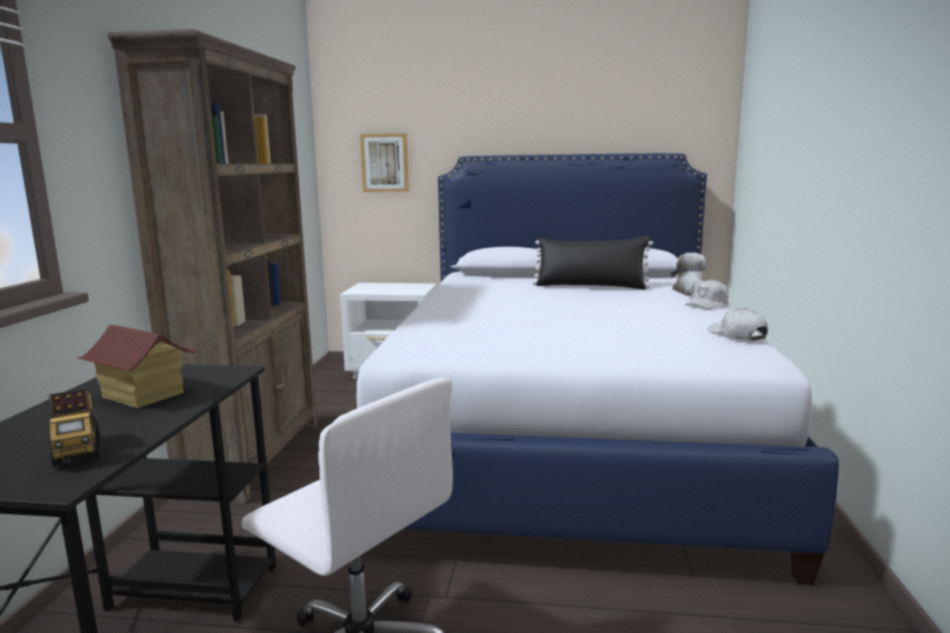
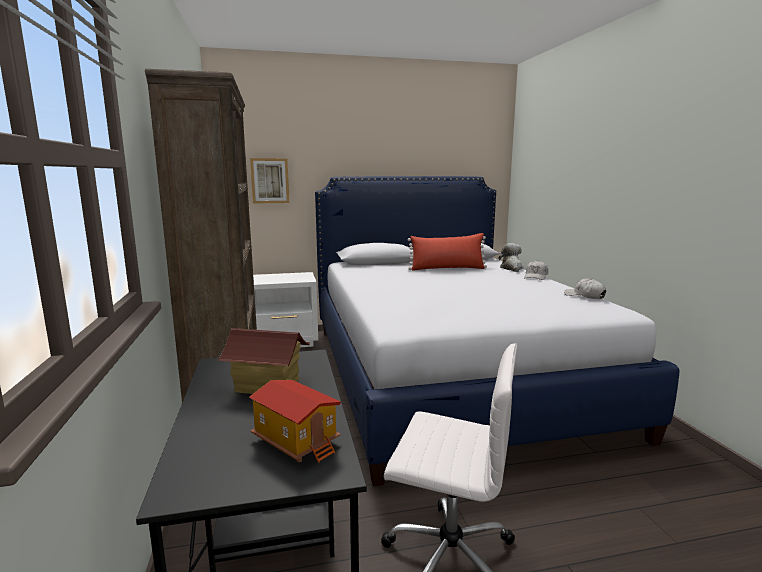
camera: 20 degrees left, 0 degrees up
toy truck [49,389,100,467] -> toy house [249,380,341,463]
black pillow [532,236,653,290] -> red pillow [408,233,487,271]

